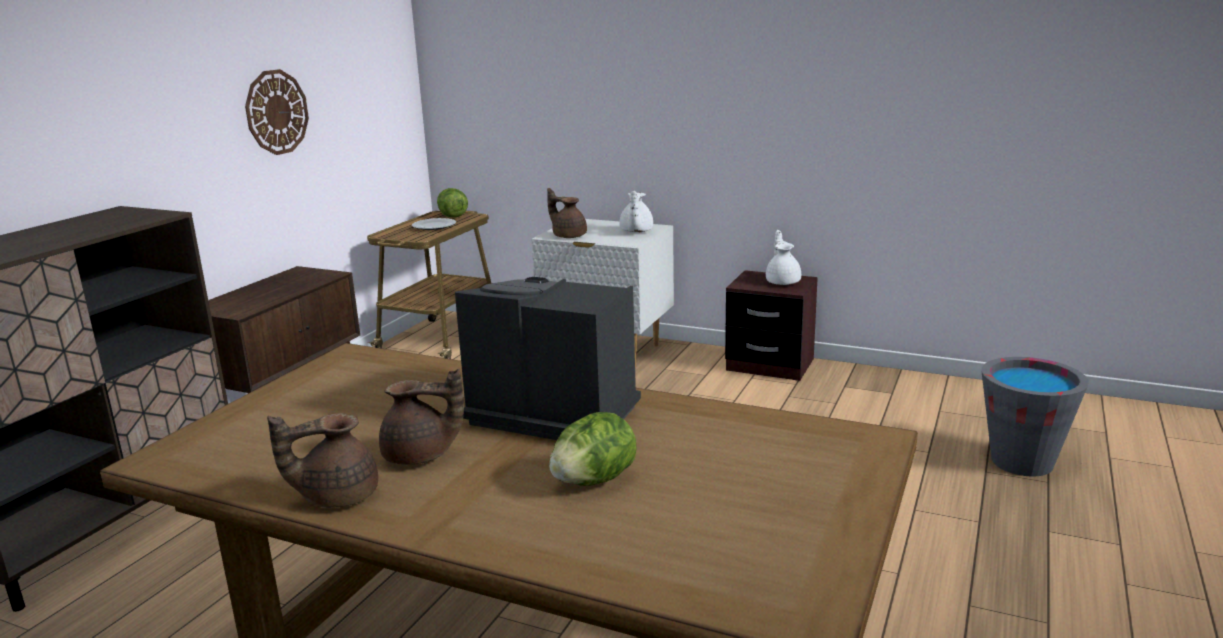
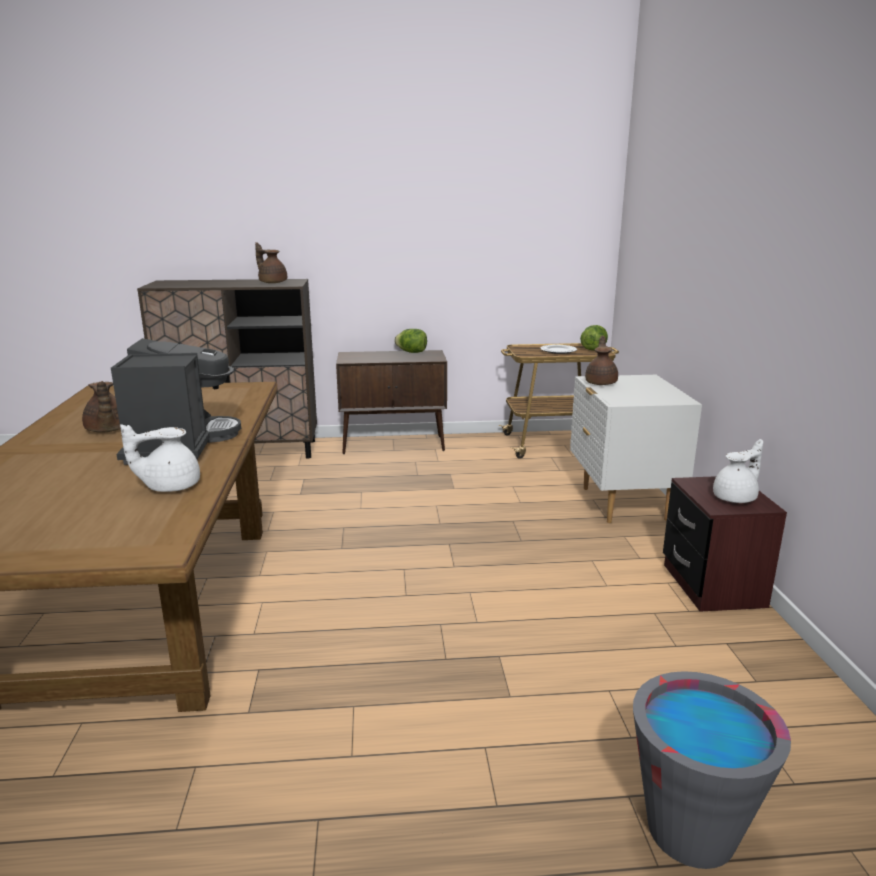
camera: 60 degrees right, 0 degrees up
wall clock [245,69,309,155] -> none
brown teapot [267,413,378,508] -> brown teapot moved to [255,242,287,283]
lettuce [549,412,637,486] -> lettuce moved to [394,329,427,353]
white teapot [619,191,653,233] -> white teapot moved to [120,424,200,492]

